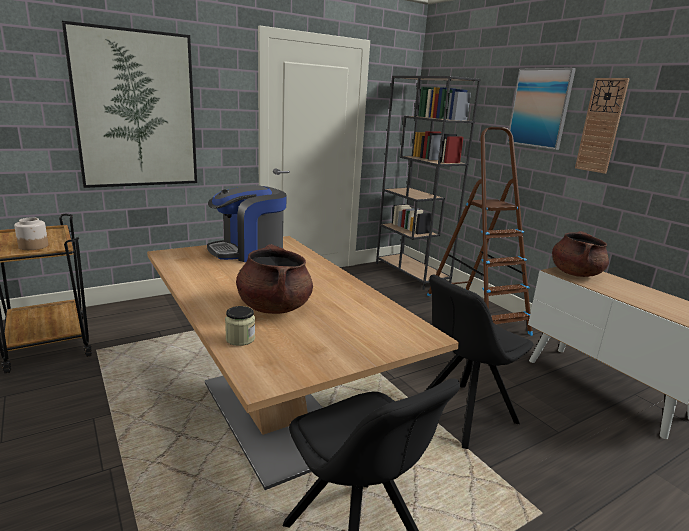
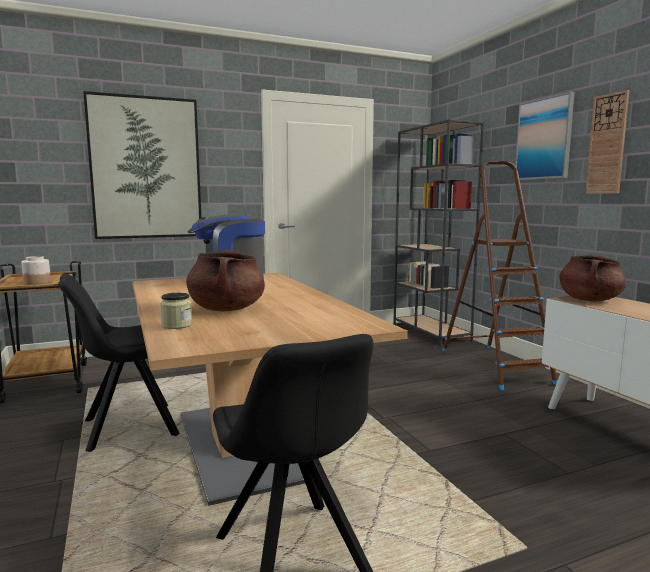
camera: 10 degrees right, 10 degrees down
black chair [425,275,533,449] -> black chair moved to [58,274,180,452]

